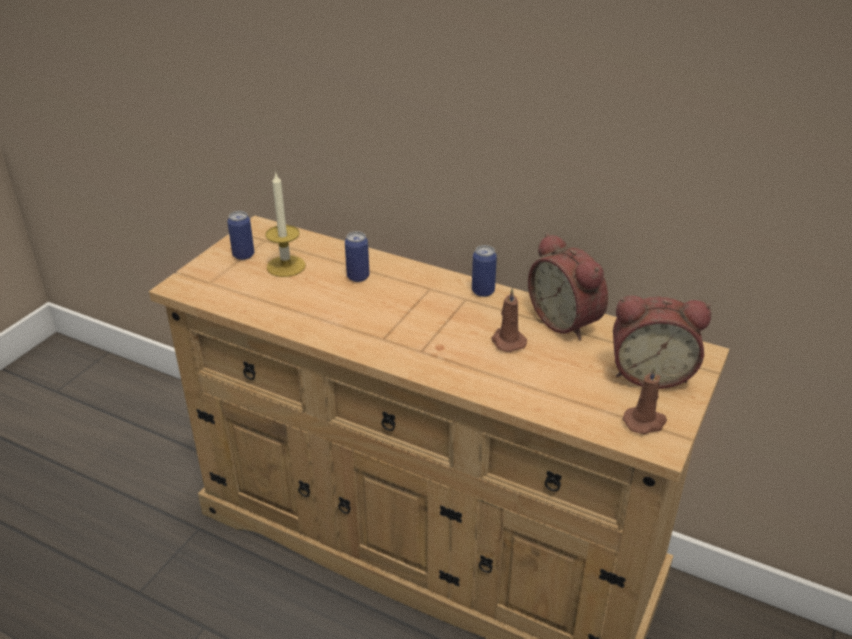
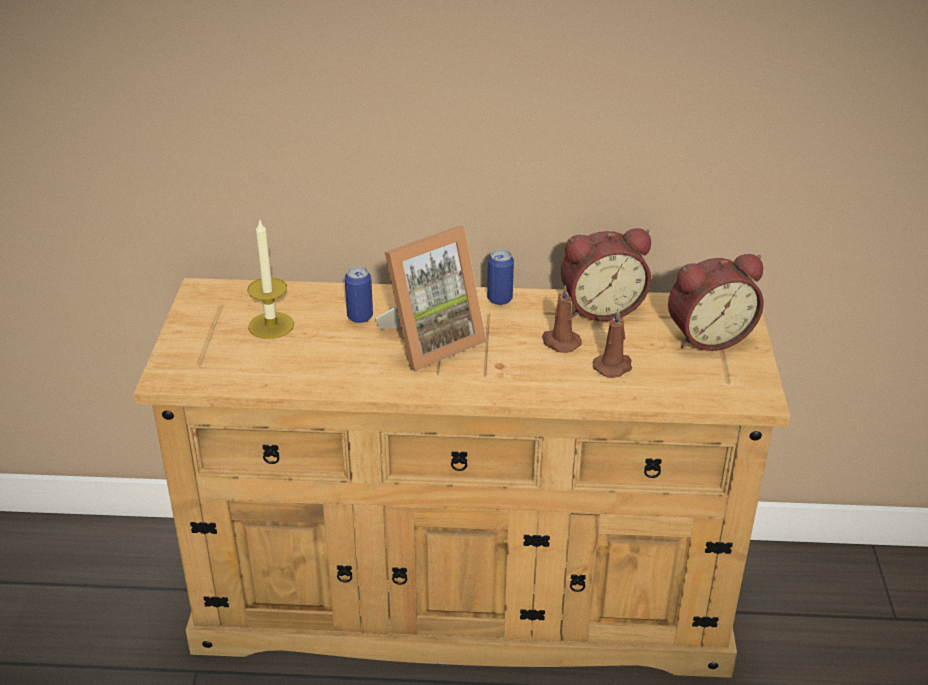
camera: 25 degrees left, 0 degrees up
can [227,211,254,260] -> none
alarm clock [528,233,608,340] -> alarm clock turned 45 degrees counterclockwise [561,228,651,321]
brown candle [623,366,667,434] -> brown candle moved to [593,308,632,378]
none -> picture frame [375,226,487,371]

